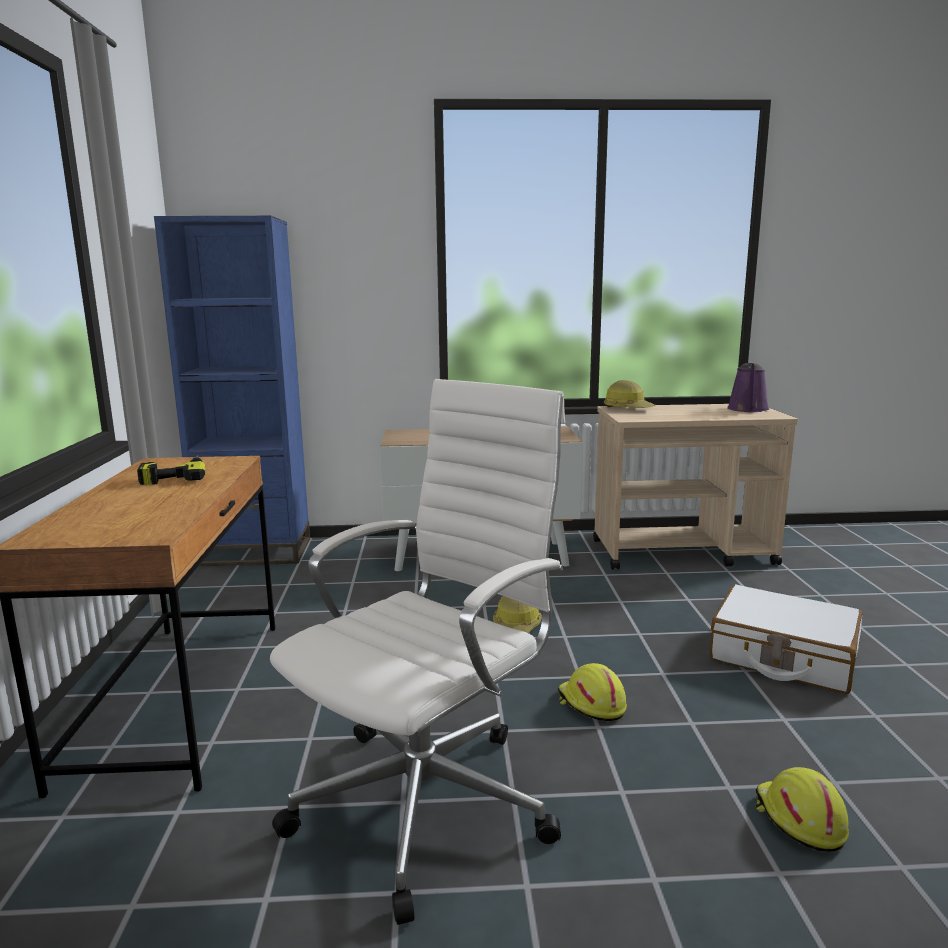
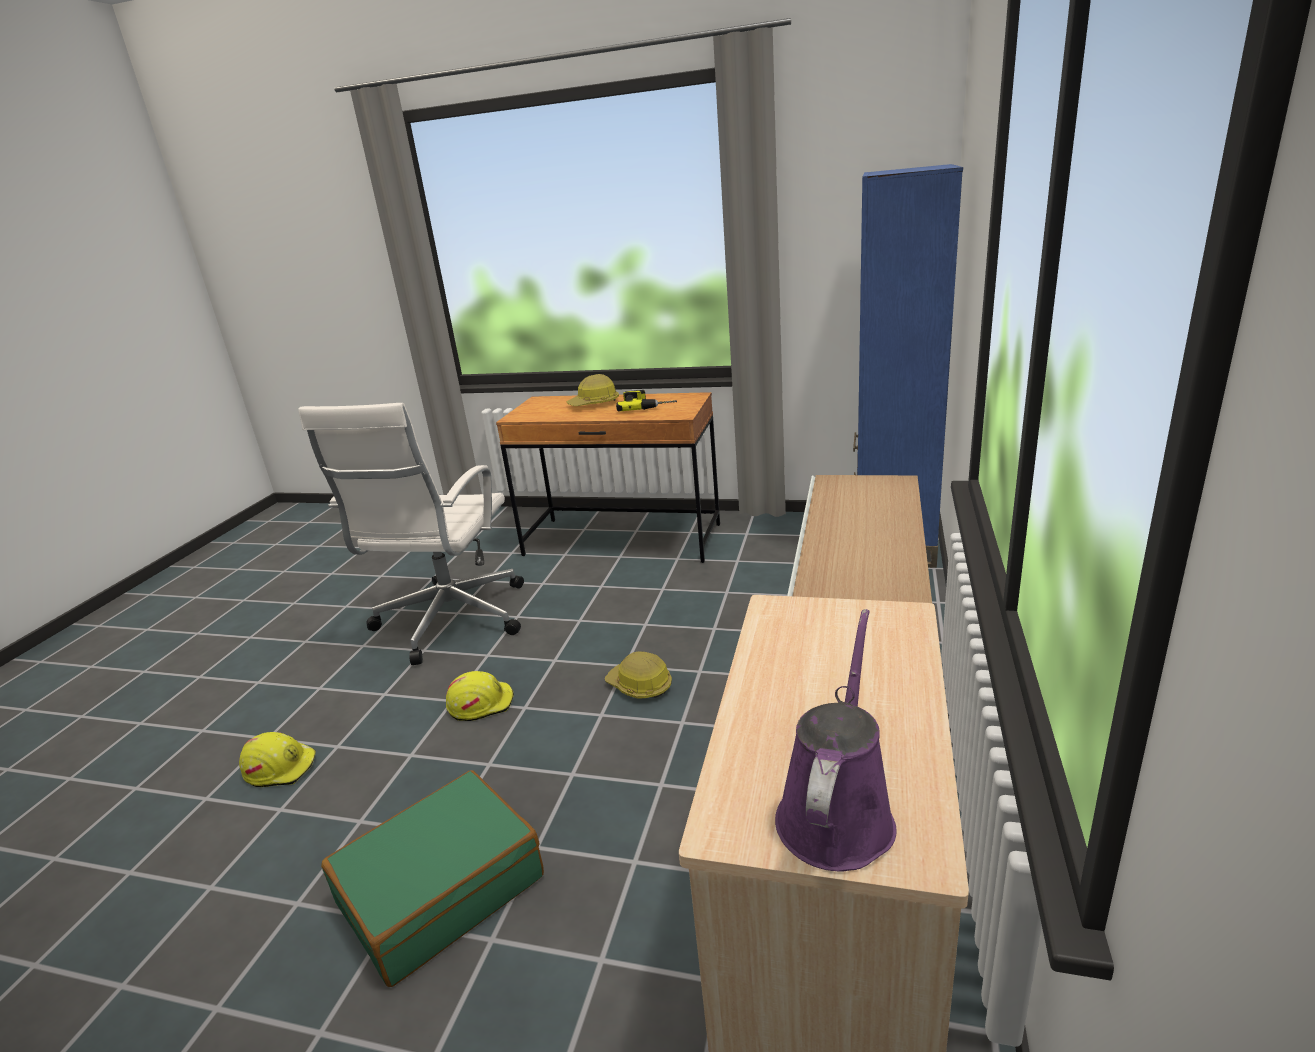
camera: 110 degrees right, 10 degrees up
white office chair [270,379,565,925] -> white office chair turned 45 degrees clockwise [298,403,524,665]
hard hat [604,380,656,408] -> hard hat moved to [566,374,619,406]
white suitcase [710,584,862,694] -> green suitcase [321,770,544,987]
purple watering can [727,363,769,412] -> purple watering can turned 75 degrees clockwise [775,609,897,871]

